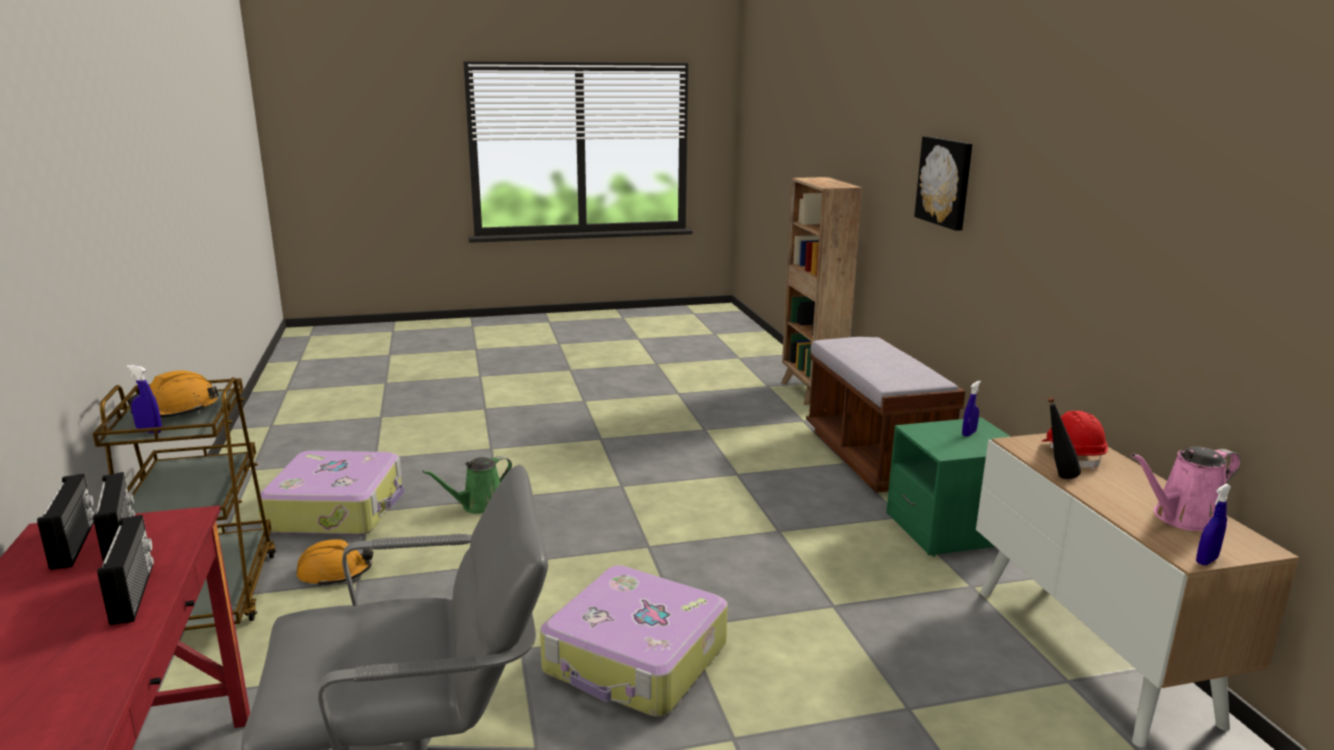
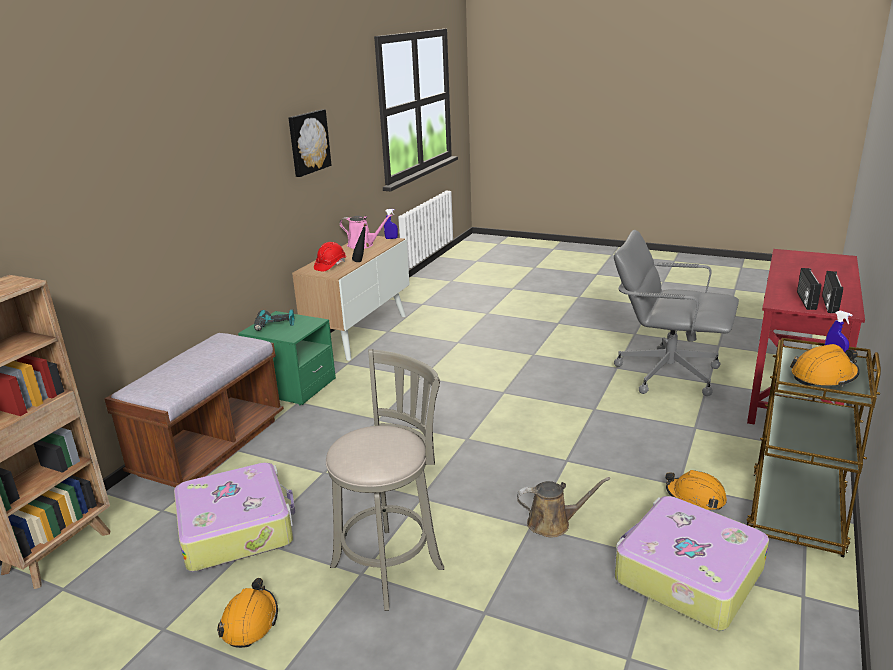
camera: 140 degrees left, 5 degrees up
radio [97,515,154,625] -> none
green watering can [423,456,512,514] -> brown watering can [517,477,610,537]
suitcase [540,565,728,717] -> suitcase moved to [174,463,295,572]
picture [914,136,972,231] -> picture moved to [289,109,332,177]
blue spray bottle [962,380,981,437] -> power drill [254,309,295,331]
none -> orange hard hat [217,578,278,648]
none -> grey stool [326,349,444,611]

